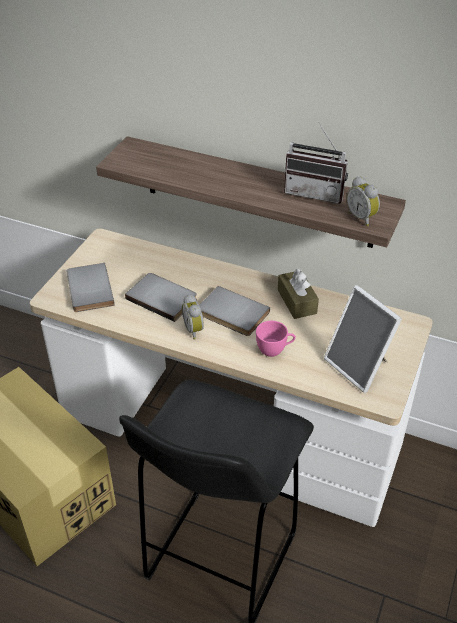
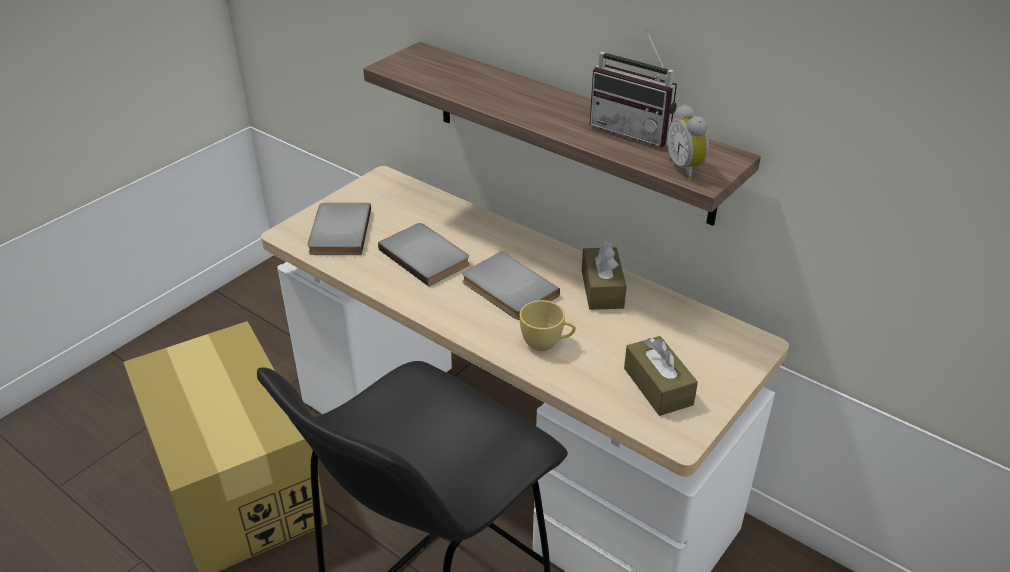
camera: 15 degrees right, 5 degrees down
alarm clock [182,294,204,339] -> none
pink cup [256,321,296,357] -> yellow cup [520,300,576,351]
picture frame [324,285,402,393] -> brown tissue box [624,336,698,416]

